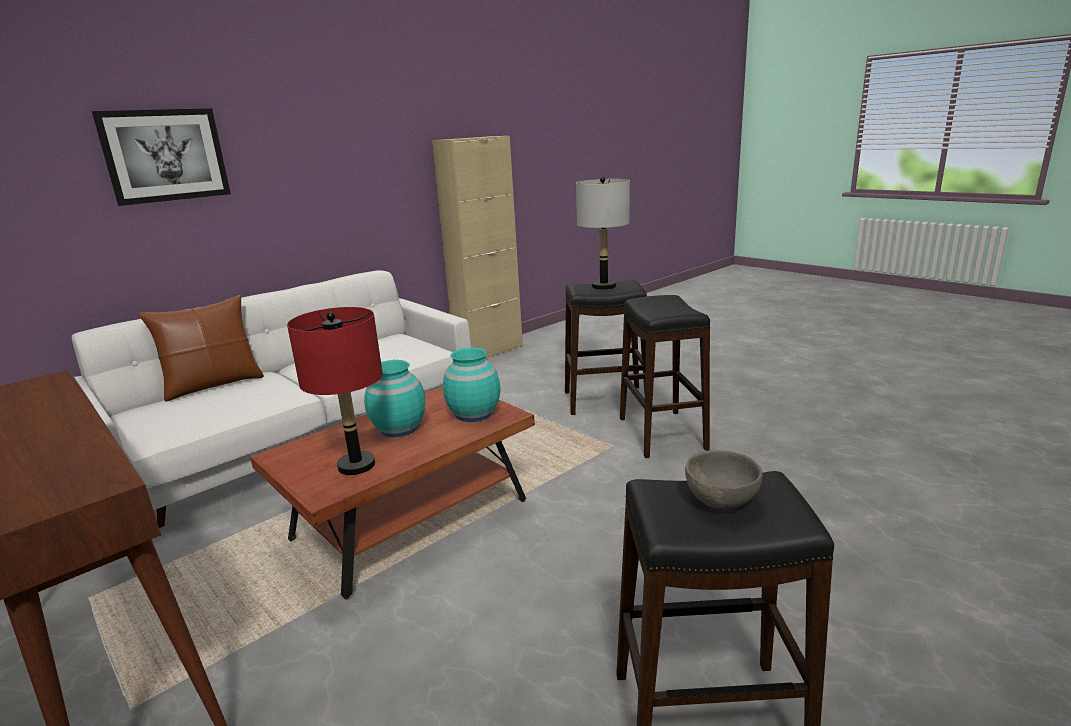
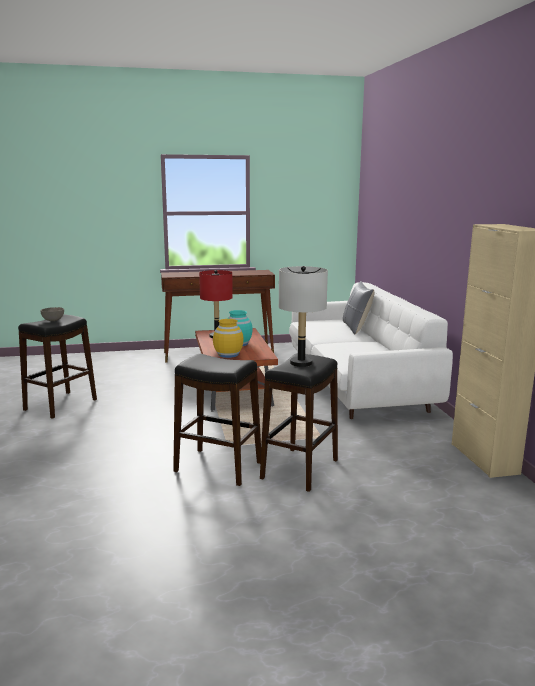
camera: 120 degrees right, 5 degrees down
picture [92,108,231,206] -> none
brown pillow [138,295,264,402] -> grey pillow [343,281,375,334]
turquoise vase [443,347,500,422] -> yellow vase [213,319,244,358]

